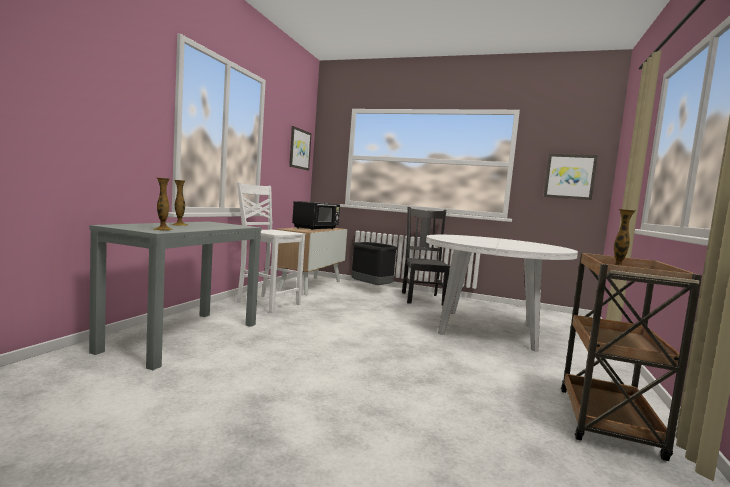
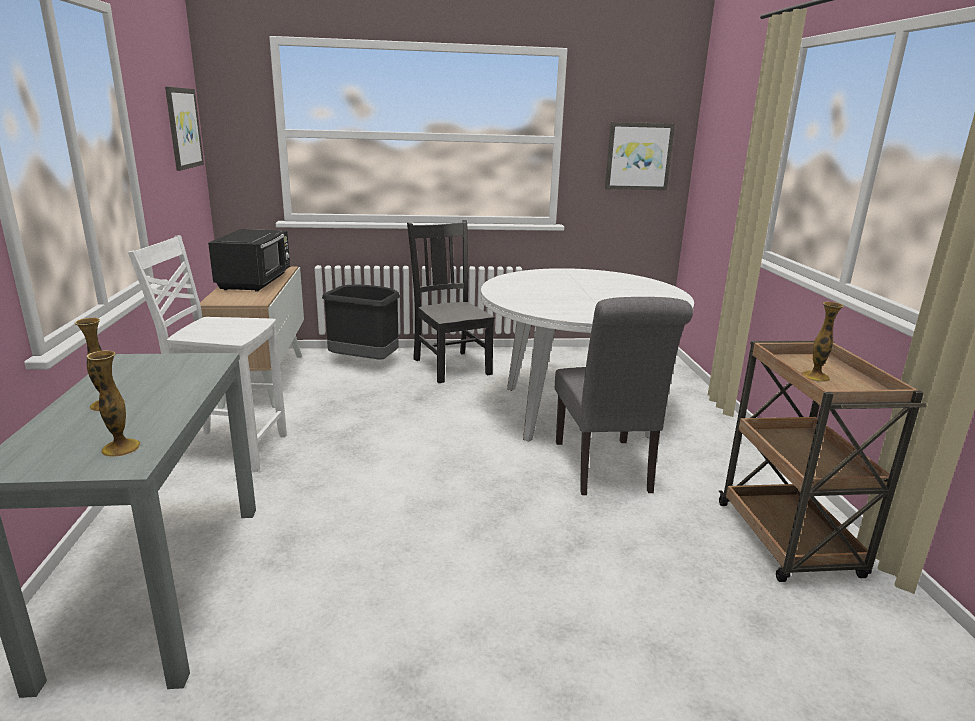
camera: 25 degrees left, 15 degrees up
none -> grey chair [555,297,693,495]

